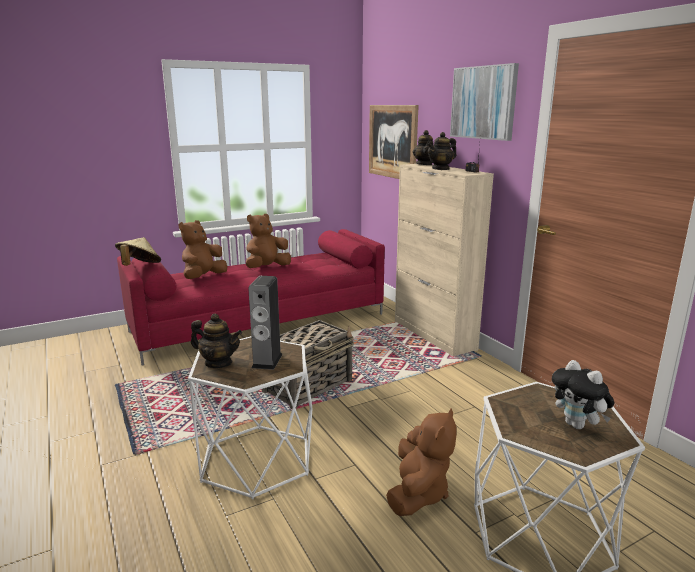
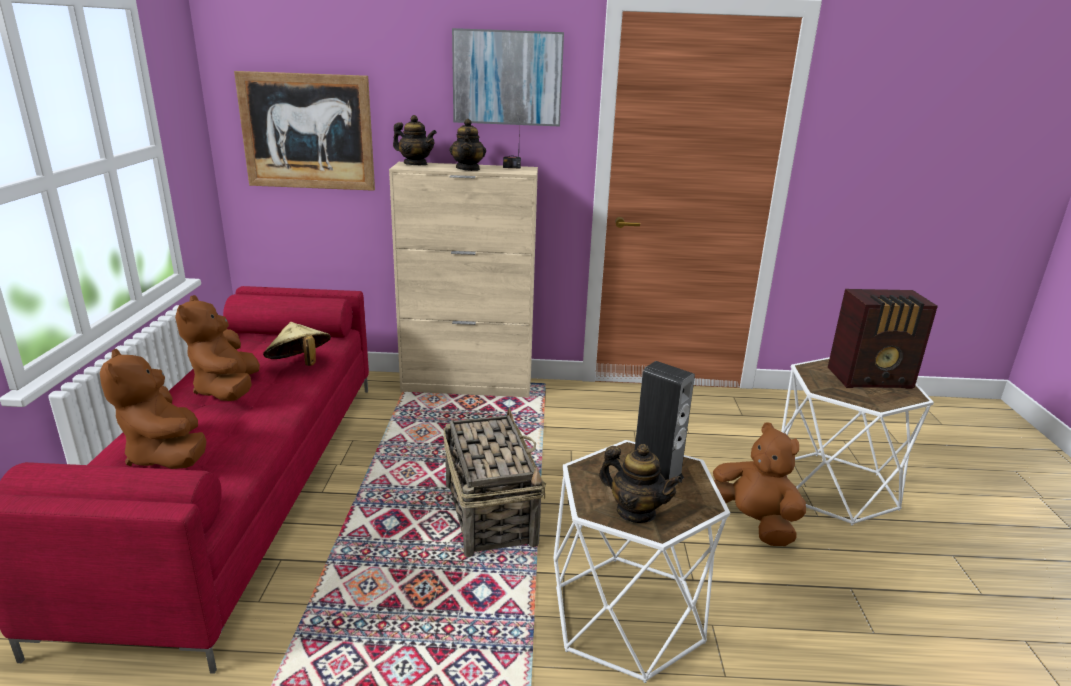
camera: 60 degrees left, 5 degrees up
beige hat [115,237,161,266] -> beige hat moved to [263,322,331,366]
teapot [191,314,242,368] -> teapot turned 75 degrees clockwise [599,444,682,523]
plush toy [552,360,614,429] -> radio [828,289,938,389]

